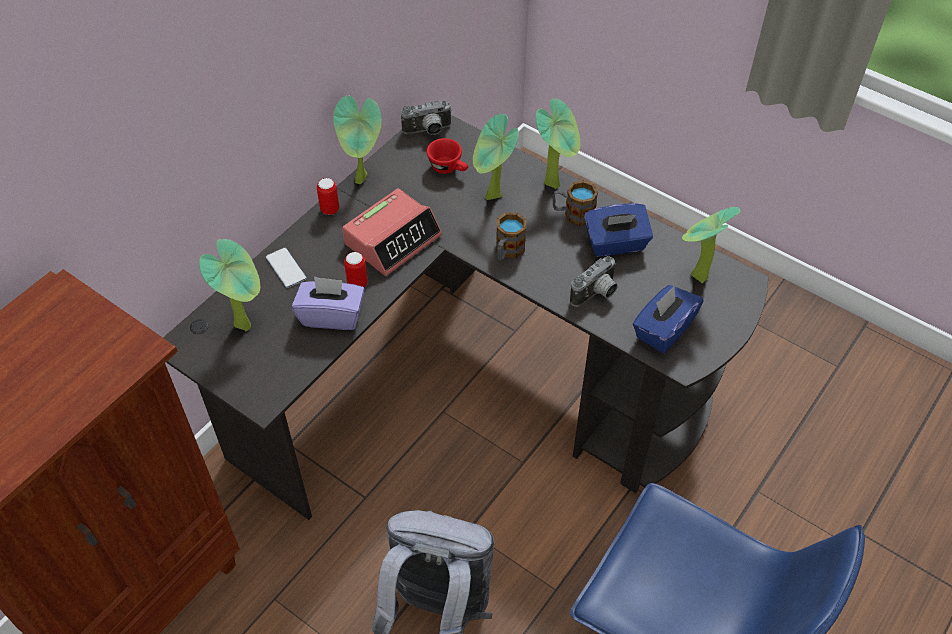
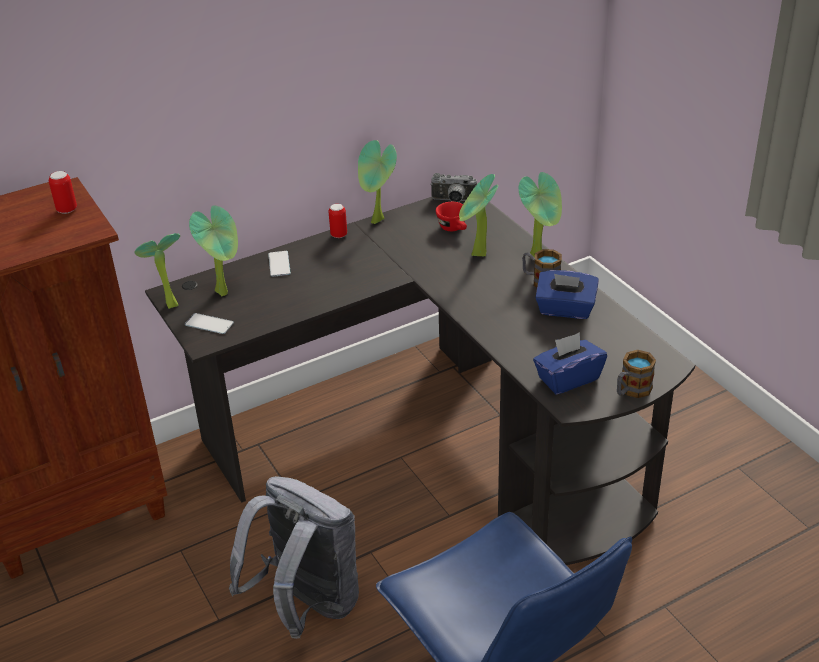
camera: 25 degrees right, 15 degrees down
purple tissue box [292,276,365,330] -> none
alarm clock [342,188,442,276] -> none
can [344,252,368,287] -> can moved to [49,171,77,214]
mug [496,212,526,261] -> mug moved to [617,350,656,398]
camera [570,256,618,307] -> none
potted plant [682,207,740,283] -> potted plant moved to [134,233,180,309]
none -> phone [185,313,234,334]

